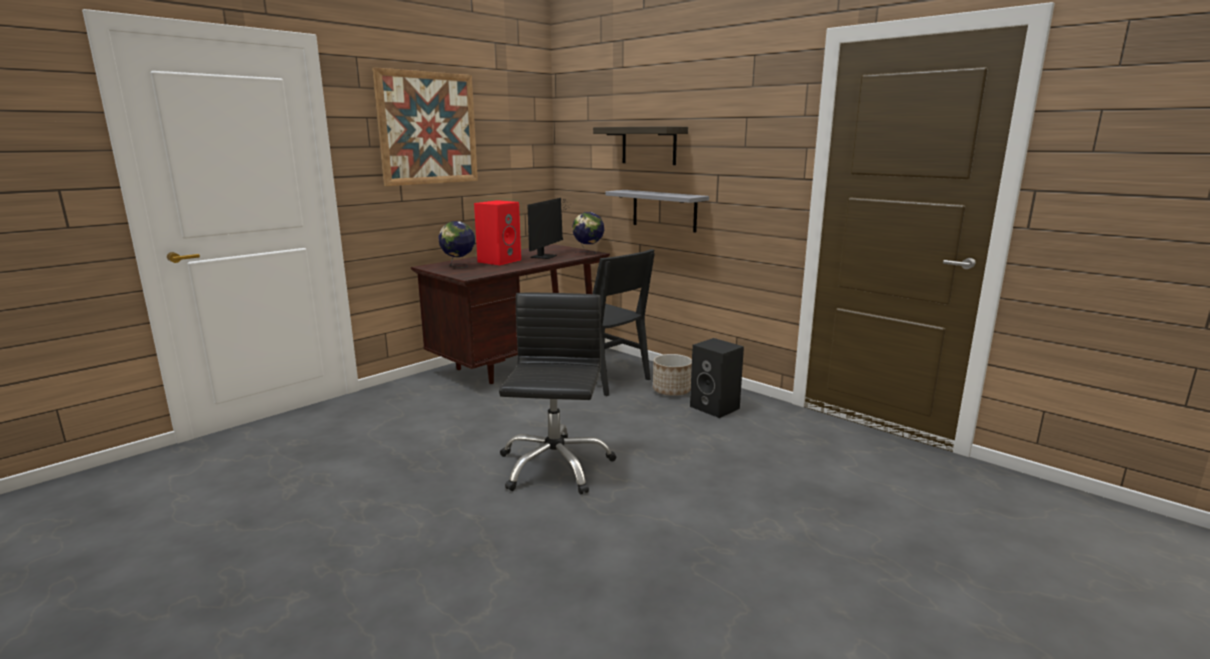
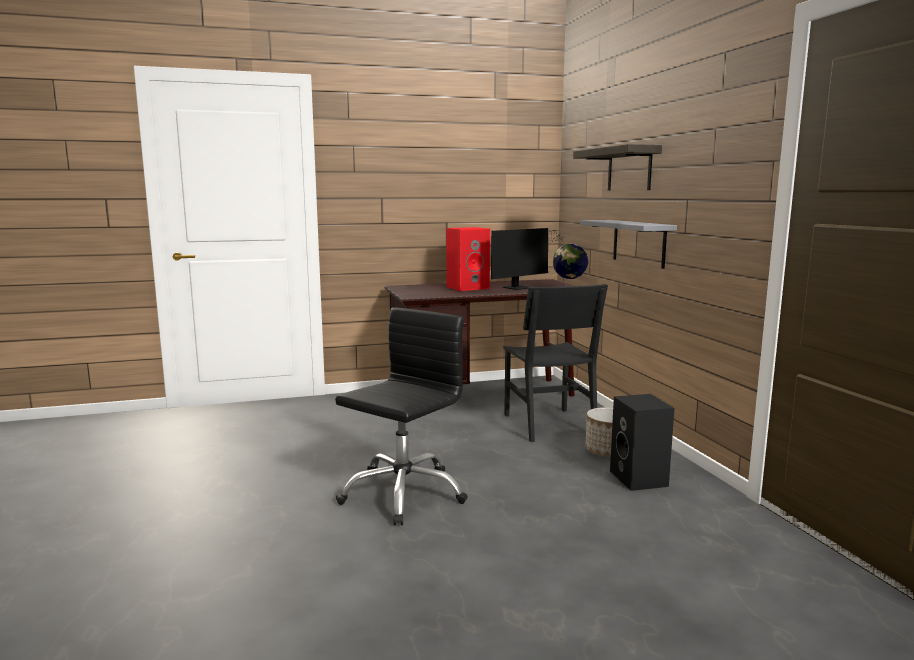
camera: 30 degrees right, 5 degrees down
picture [372,67,478,186] -> none
globe [438,221,475,268] -> none

